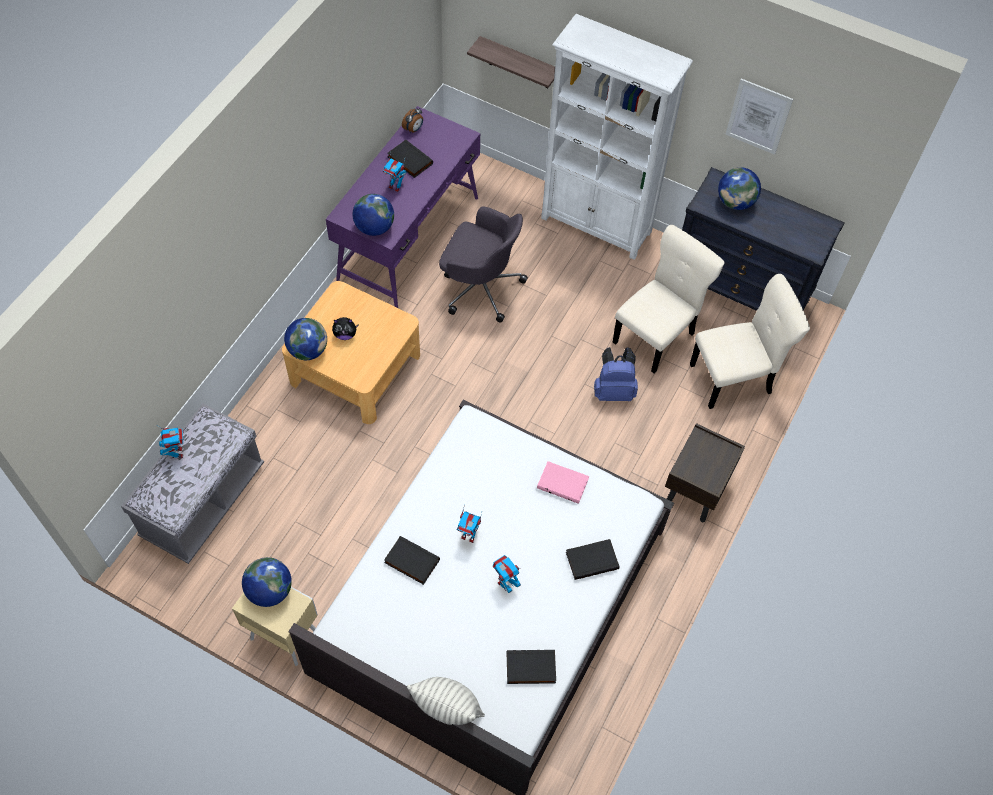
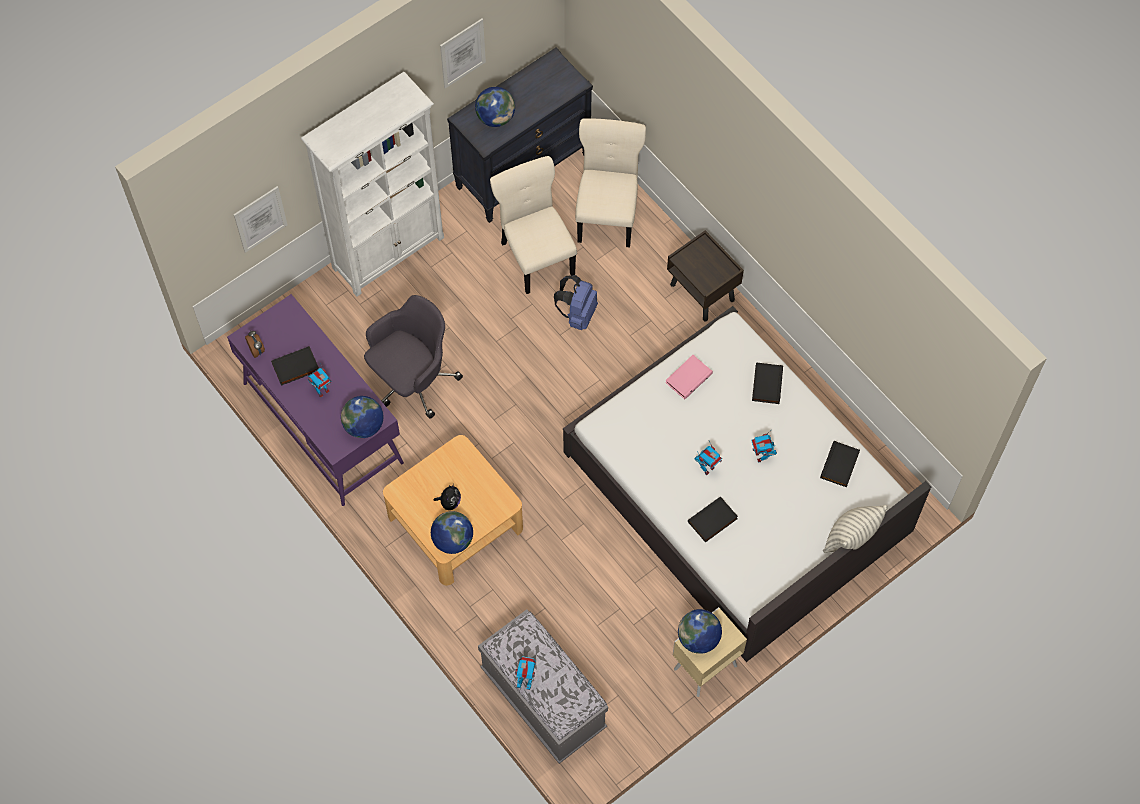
camera: 65 degrees left, 5 degrees up
shelf [467,36,555,89] -> picture [234,186,288,253]

